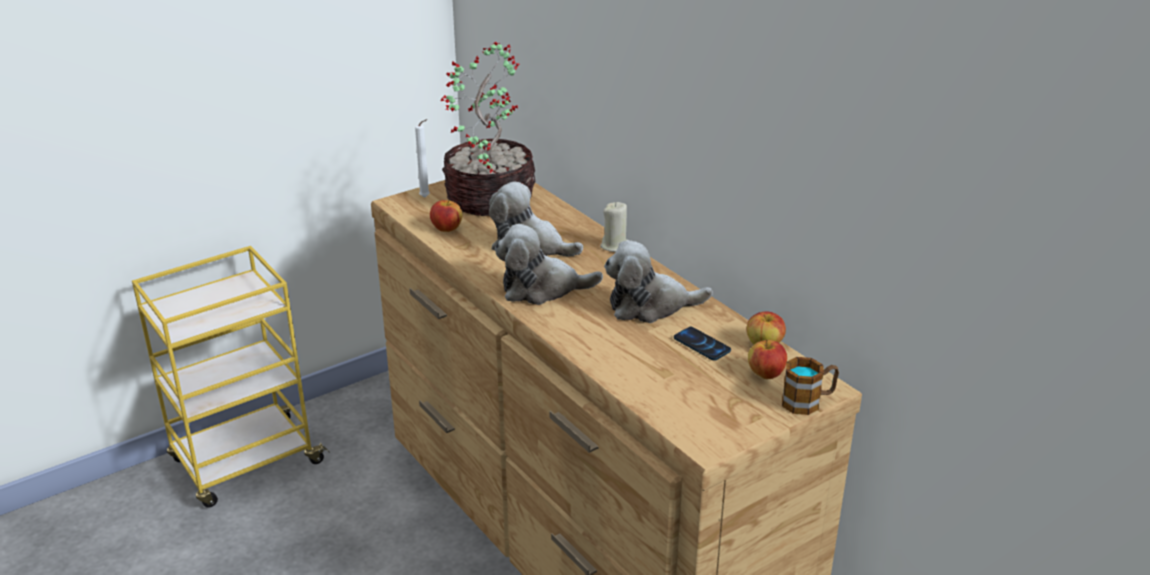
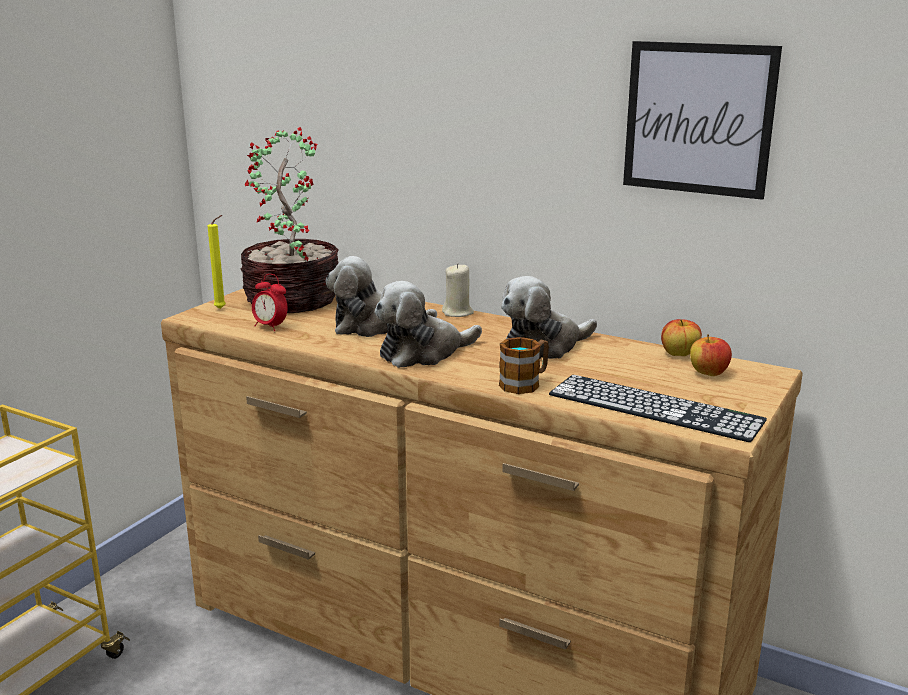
camera: 25 degrees left, 10 degrees down
white candle [415,119,430,197] -> yellow candle [207,215,226,309]
apple [430,200,462,232] -> alarm clock [252,274,288,331]
phone [674,327,731,361] -> none
mug [782,357,839,415] -> mug moved to [499,337,549,394]
none -> keyboard [549,375,767,442]
none -> picture [623,41,782,200]

